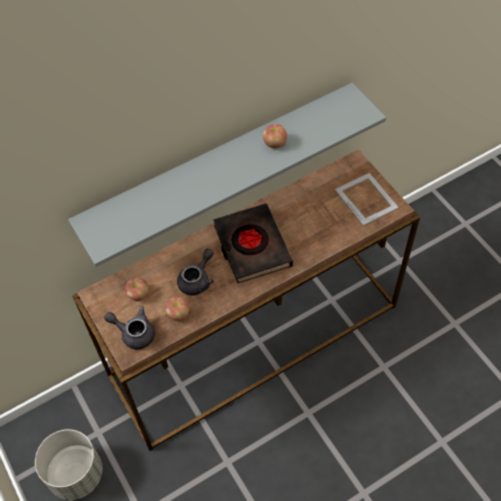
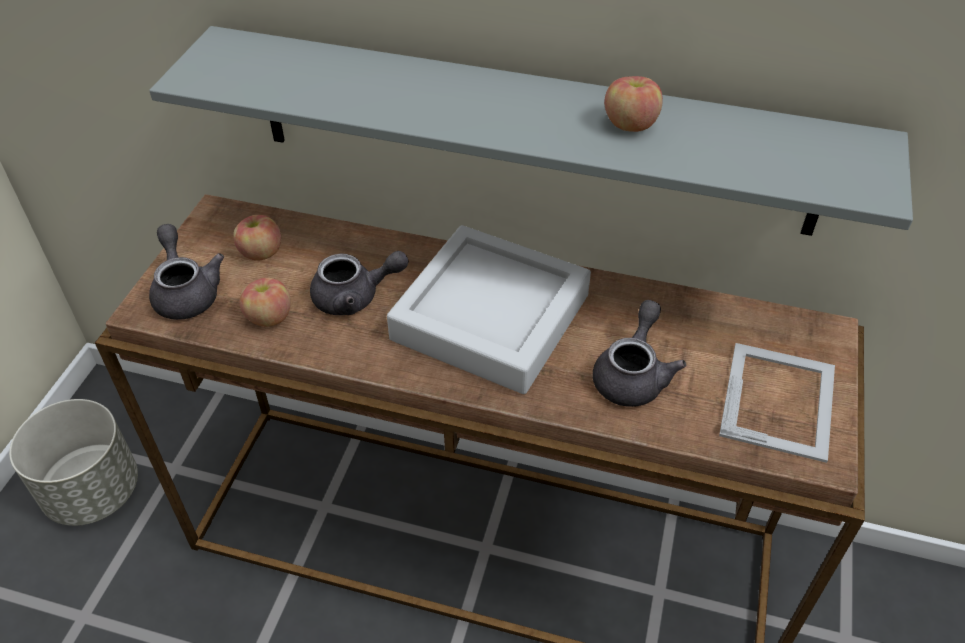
camera: 45 degrees right, 10 degrees down
black book [213,203,293,284] -> grey tray [387,225,591,394]
none -> grey teapot [593,300,686,407]

